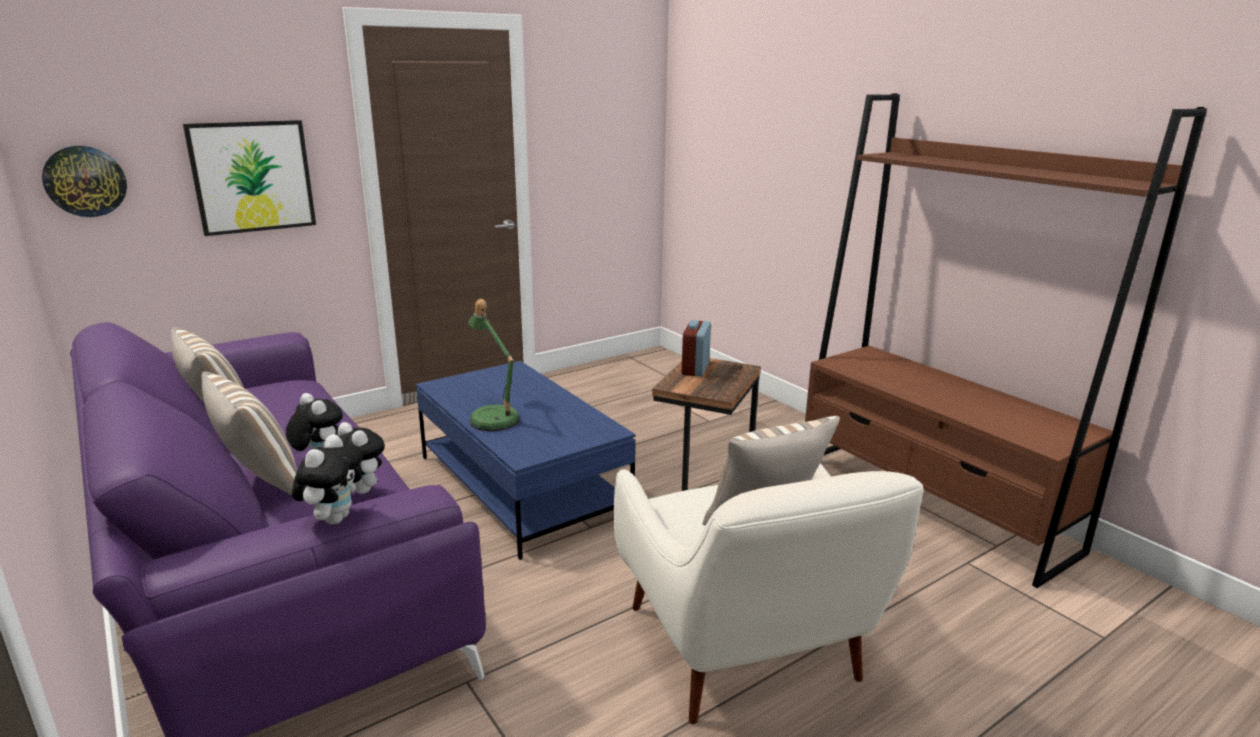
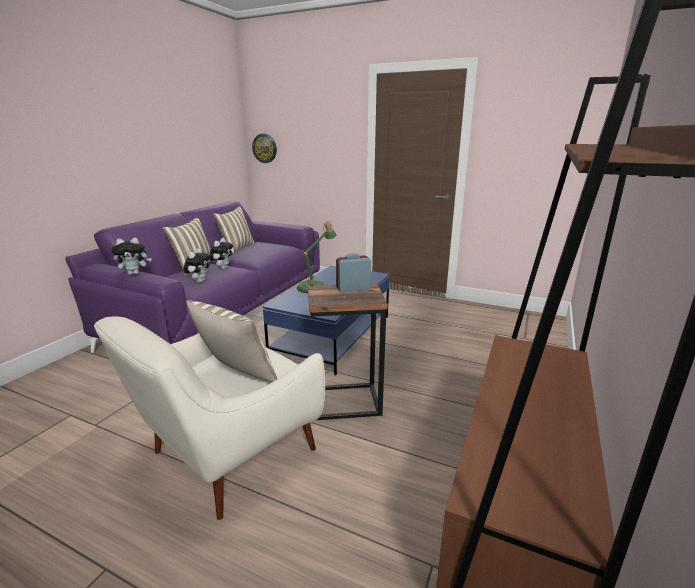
camera: 60 degrees right, 0 degrees up
picture [183,120,316,236] -> none

